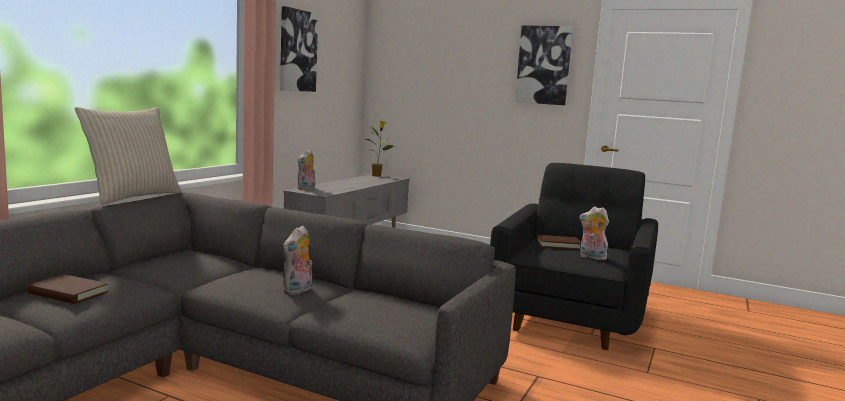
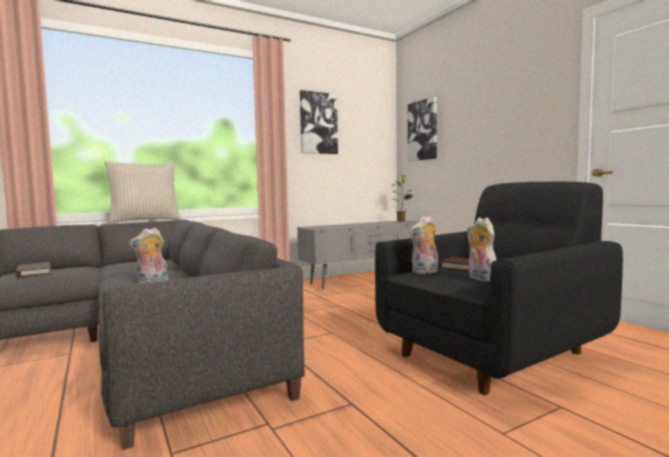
camera: 35 degrees right, 5 degrees down
plush toy [297,149,315,190] -> plush toy moved to [409,216,438,274]
picture [515,25,573,105] -> picture moved to [408,97,437,161]

